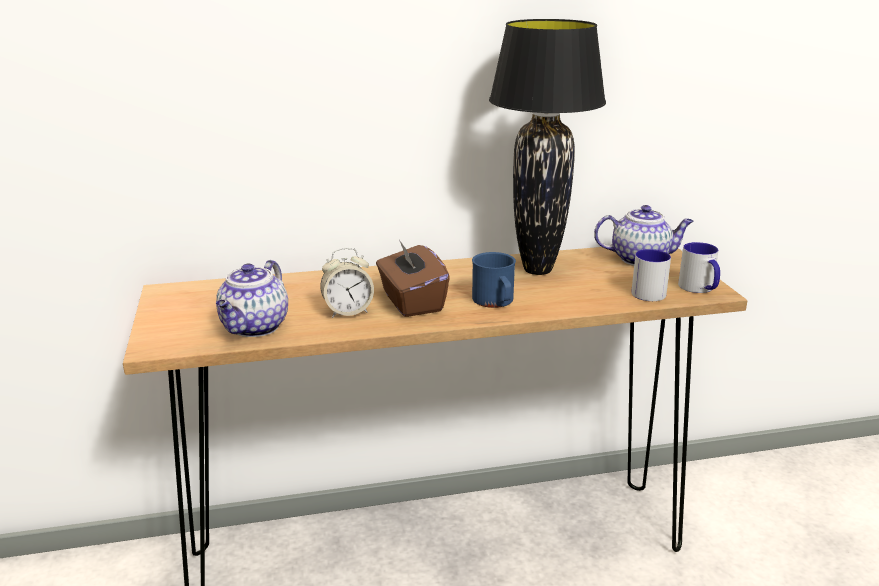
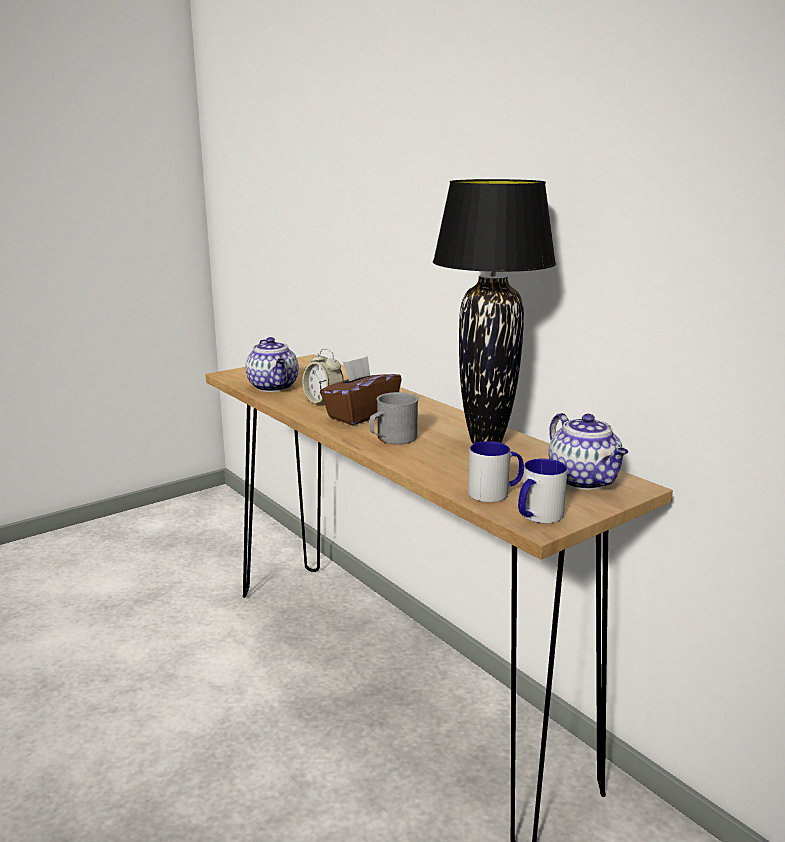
camera: 65 degrees right, 5 degrees down
teapot [216,260,288,337] -> teapot turned 105 degrees counterclockwise [245,337,299,392]
blue mug [472,252,516,308] -> grey mug [369,392,419,444]

